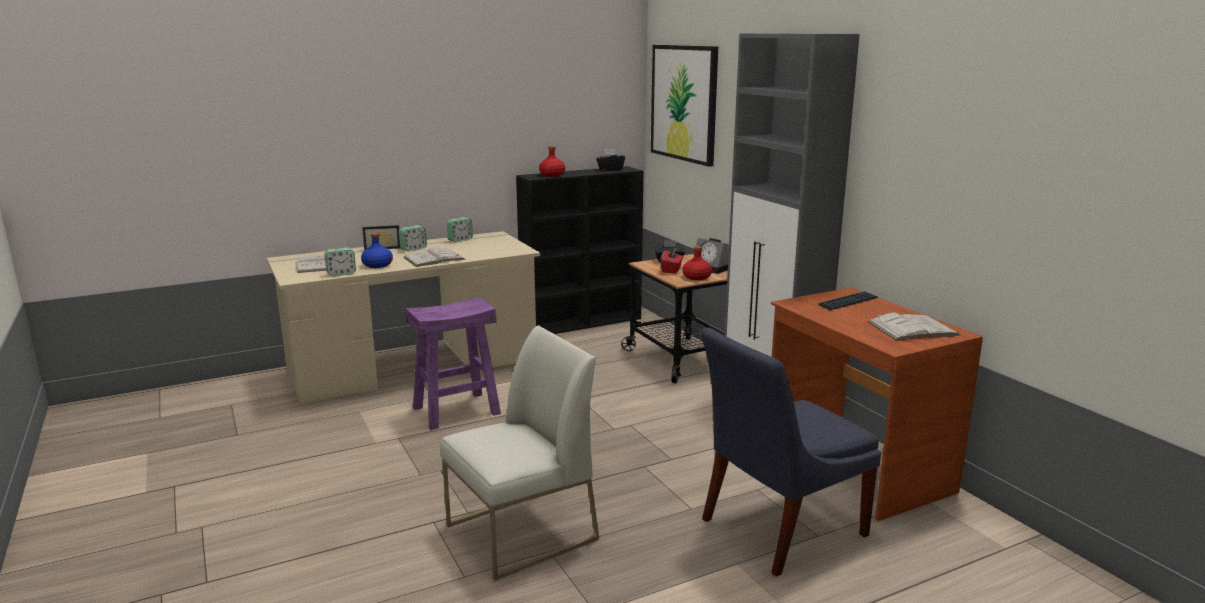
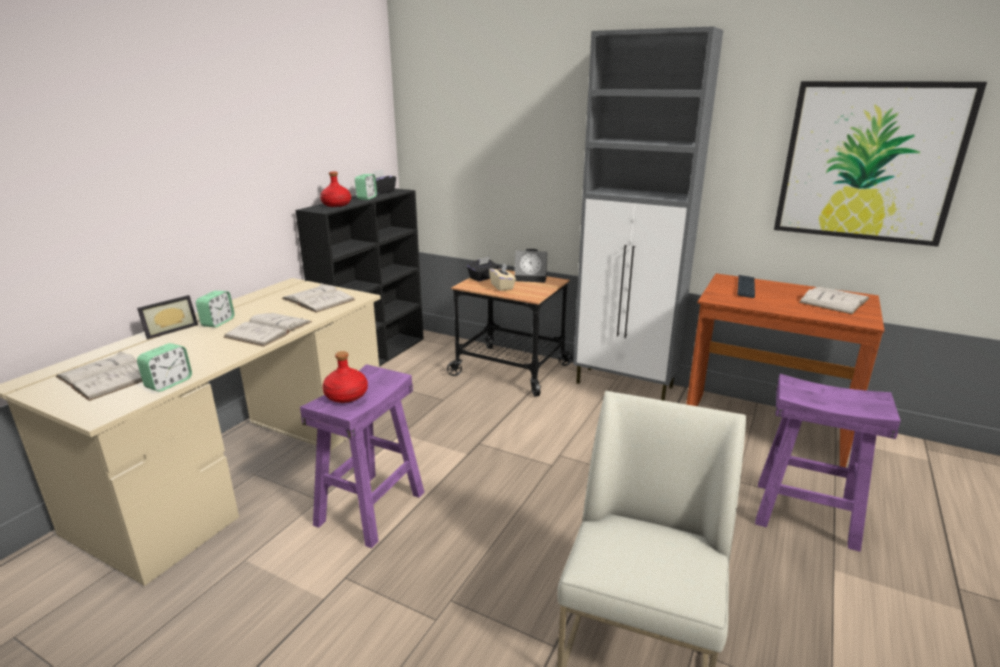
camera: 35 degrees left, 5 degrees up
blue bottle [361,232,393,268] -> none
alarm clock [446,217,473,242] -> alarm clock moved to [355,174,377,200]
picture [651,45,718,167] -> picture moved to [774,81,987,247]
red tissue box [660,247,683,273] -> beige tissue box [489,263,516,291]
red bottle [682,246,712,280] -> red bottle moved to [322,351,368,403]
blue chair [701,328,881,577] -> purple stool [755,374,901,552]
none -> white book [282,283,355,313]

